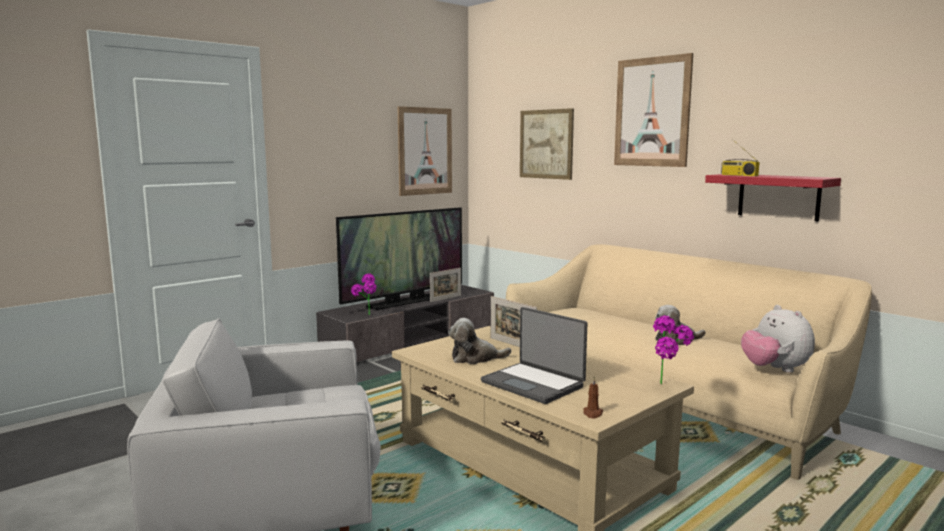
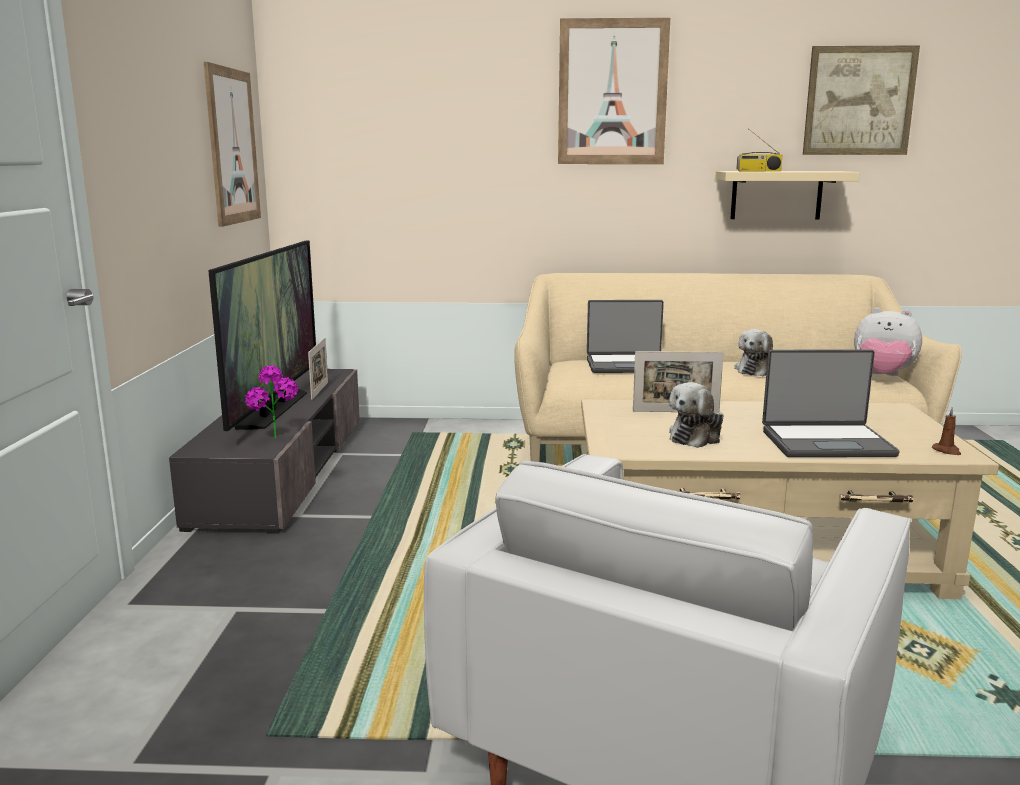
camera: 45 degrees left, 5 degrees up
picture [520,108,574,180] -> picture moved to [803,45,920,155]
potted plant [653,315,694,384] -> none
red shelf [705,174,841,222] -> beige shelf [715,171,859,219]
none -> laptop [587,300,664,373]

